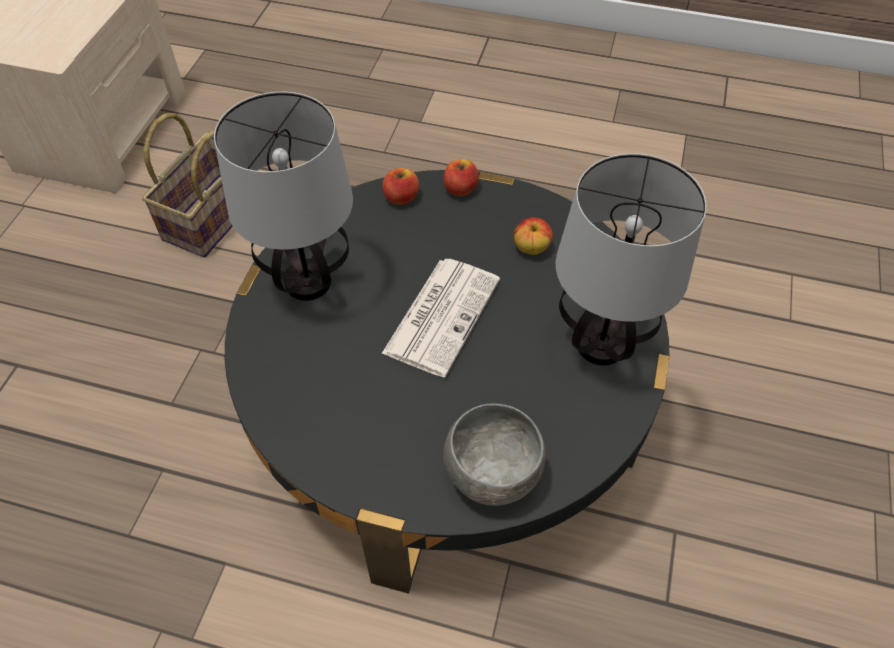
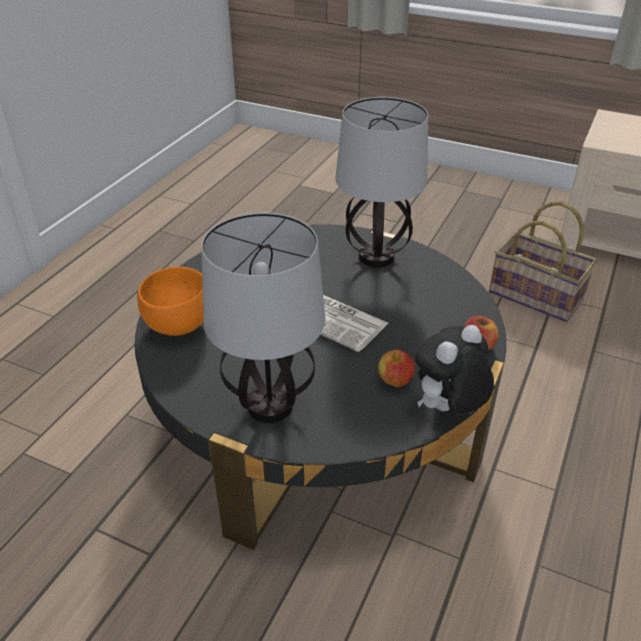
camera: 100 degrees right, 15 degrees down
apple [382,168,419,205] -> none
grey bowl [443,403,546,506] -> orange bowl [137,267,204,336]
none -> plush toy [415,325,494,415]

